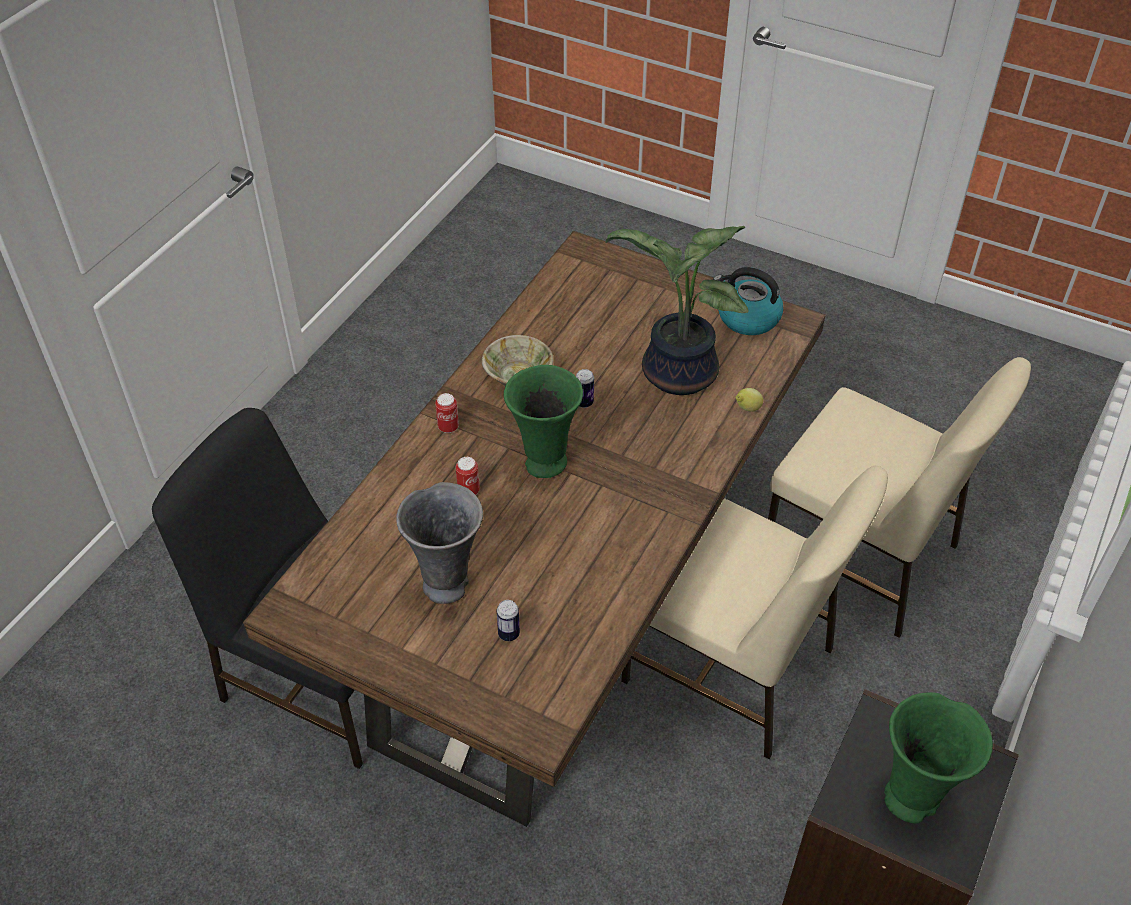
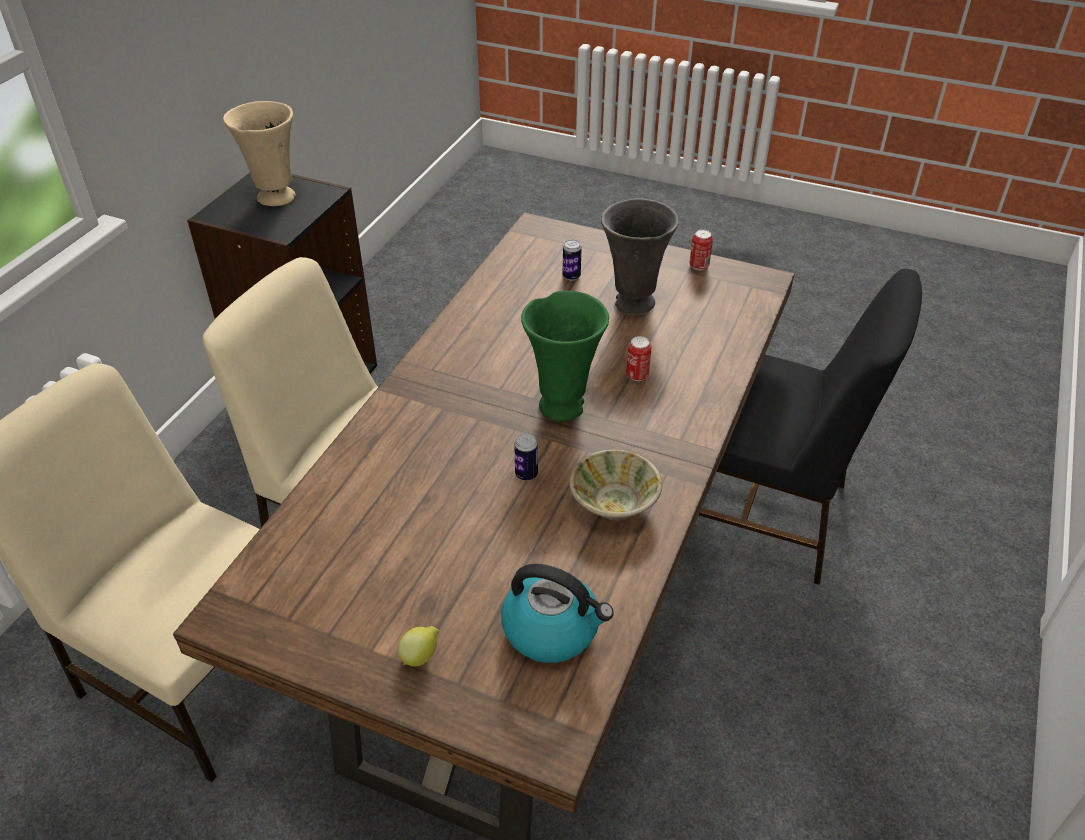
camera: 175 degrees right, 5 degrees down
can [435,393,459,433] -> can moved to [690,229,713,270]
potted plant [606,226,749,395] -> none
kettle [713,267,783,335] -> kettle moved to [501,564,614,663]
lemon [736,388,763,412] -> lemon moved to [398,626,439,667]
green vase [884,692,993,823] -> beige vase [223,101,296,206]

